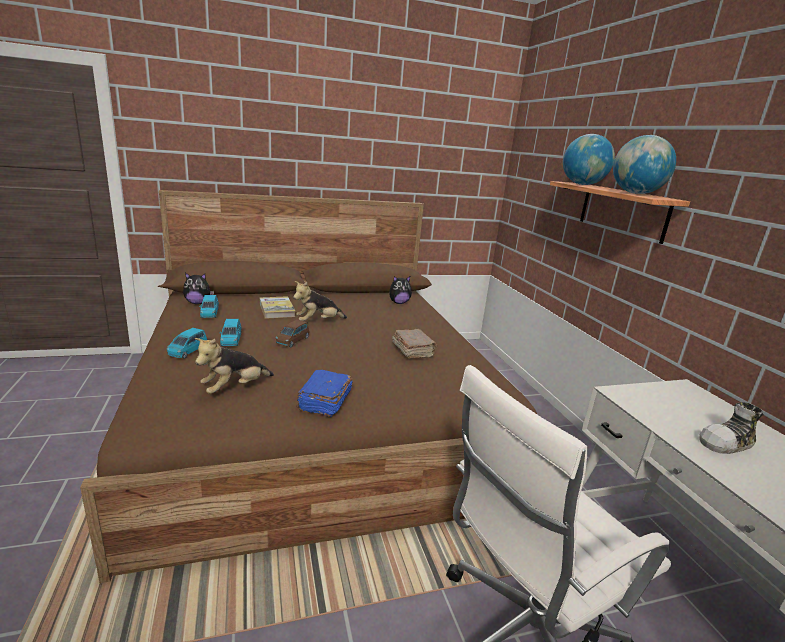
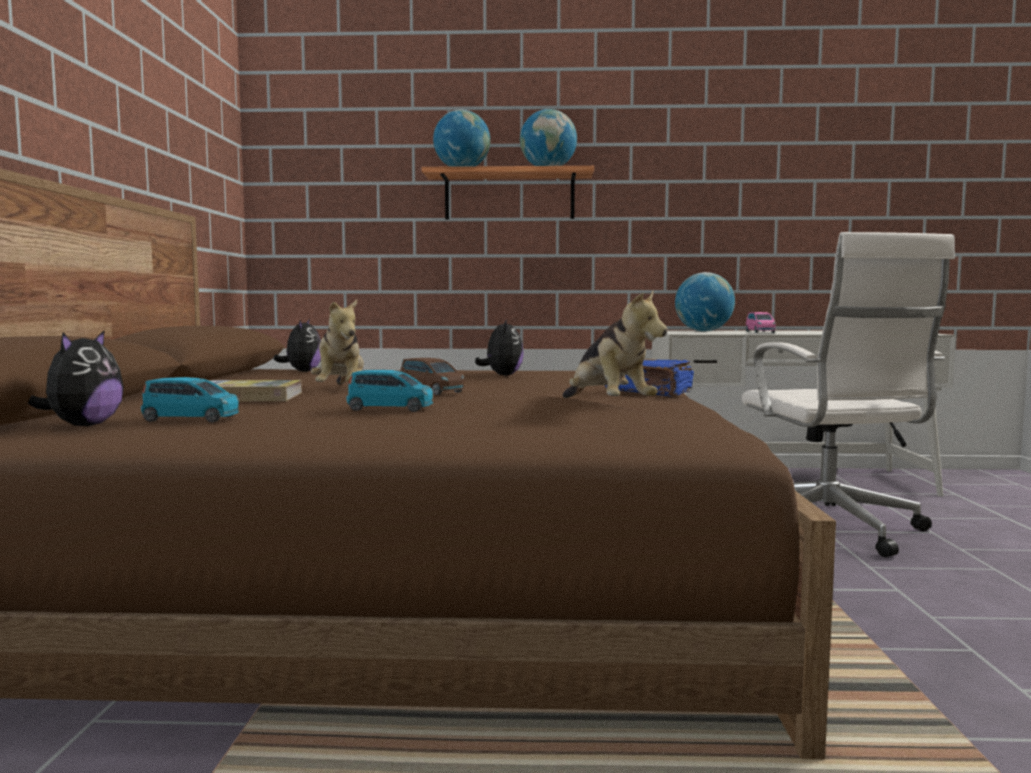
camera: 70 degrees left, 15 degrees down
blue toy car [167,328,207,358] -> none
brown book [392,329,437,359] -> plush toy [475,320,524,376]
shoe [700,402,763,454] -> pink toy car [746,312,776,333]
none -> globe [675,272,735,332]

